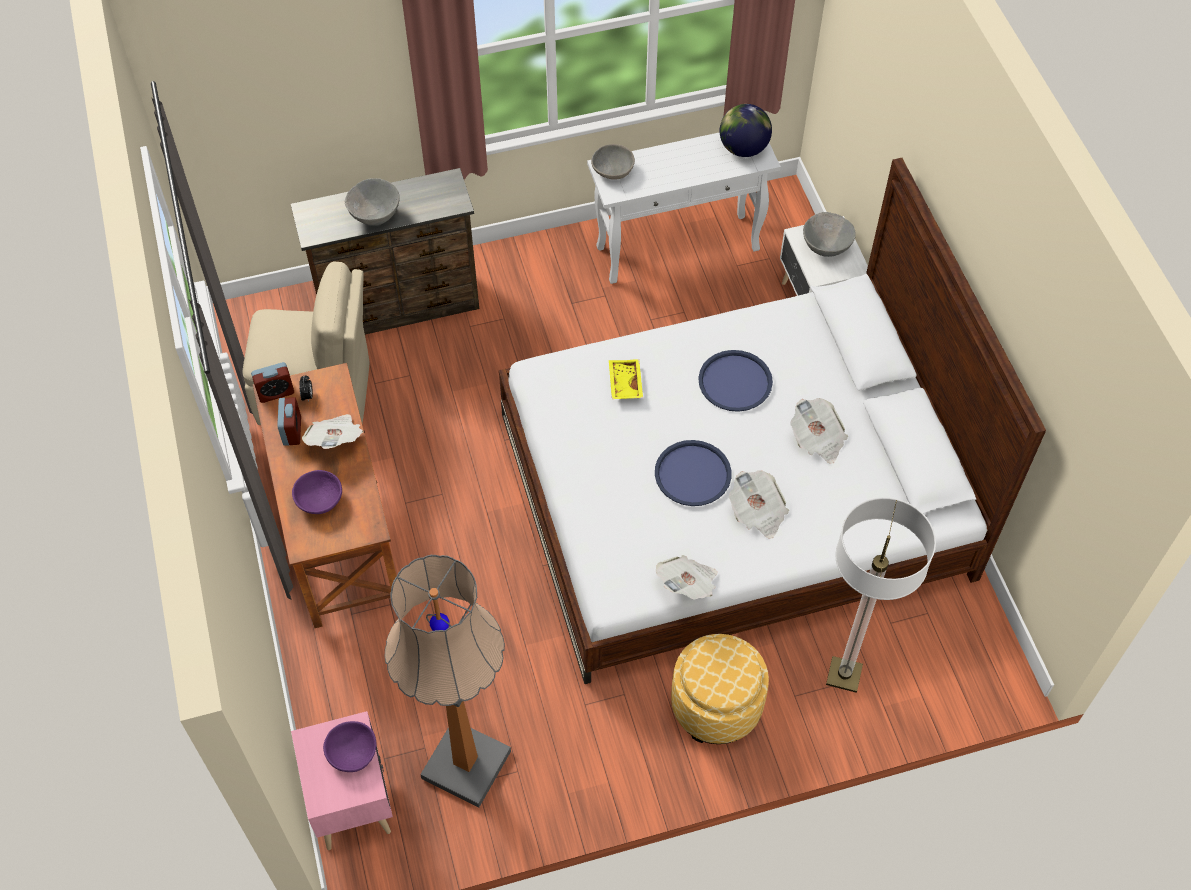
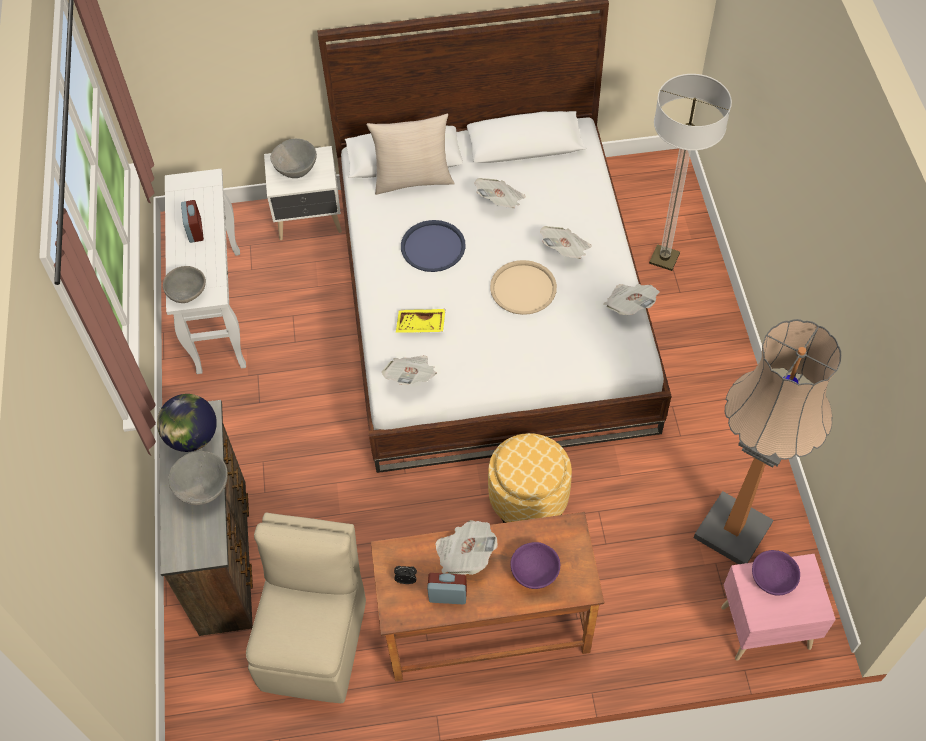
camera: 80 degrees left, 0 degrees up
alarm clock [251,362,294,403] -> alarm clock moved to [181,200,204,243]
blue tray [655,440,731,506] -> beige tray [490,260,557,315]
ottoman [671,634,769,744] -> ottoman moved to [488,433,572,523]
globe [720,104,772,157] -> globe moved to [157,394,217,452]
none -> beige pillow [366,113,454,195]
none -> newspaper [382,355,437,385]

